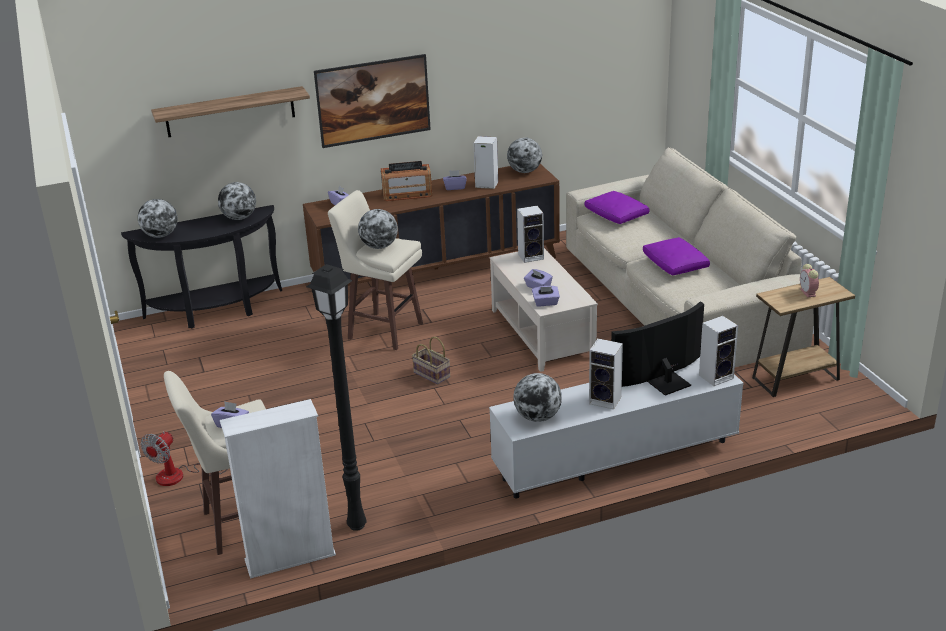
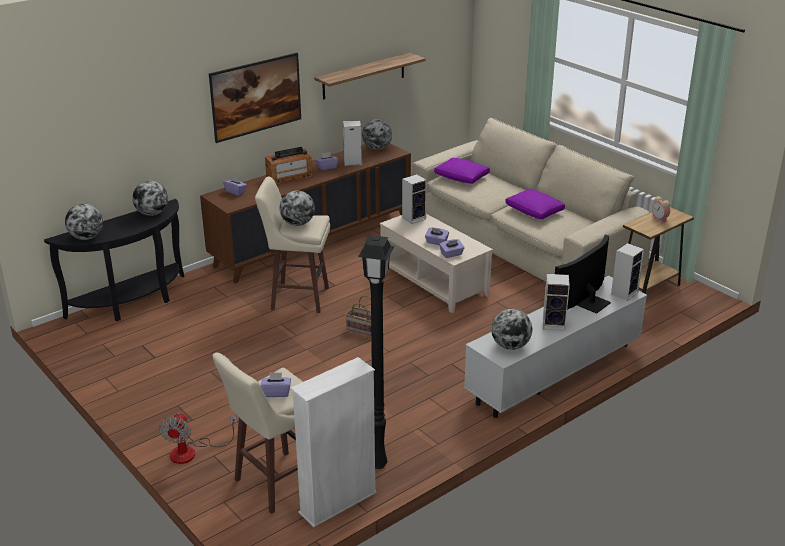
camera: 20 degrees left, 0 degrees up
shelf [151,86,310,137] -> shelf moved to [314,53,425,100]

